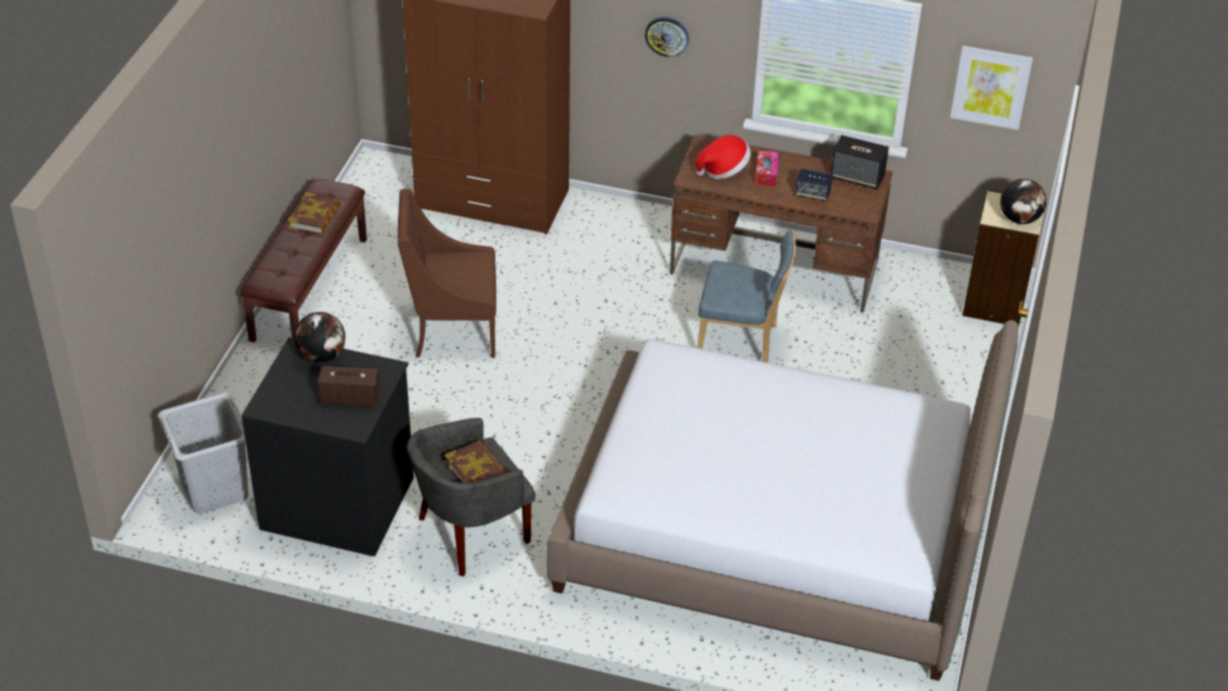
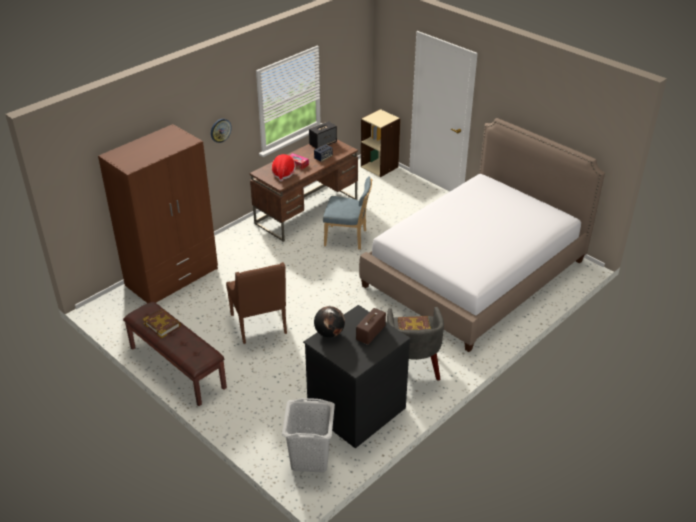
camera: 60 degrees left, 5 degrees down
brown armchair [398,188,496,358] -> brown armchair turned 45 degrees counterclockwise [226,262,287,344]
blue chair [697,230,796,363] -> blue chair turned 60 degrees clockwise [323,176,372,250]
picture [950,46,1033,130] -> none
globe [1000,179,1047,224] -> none

